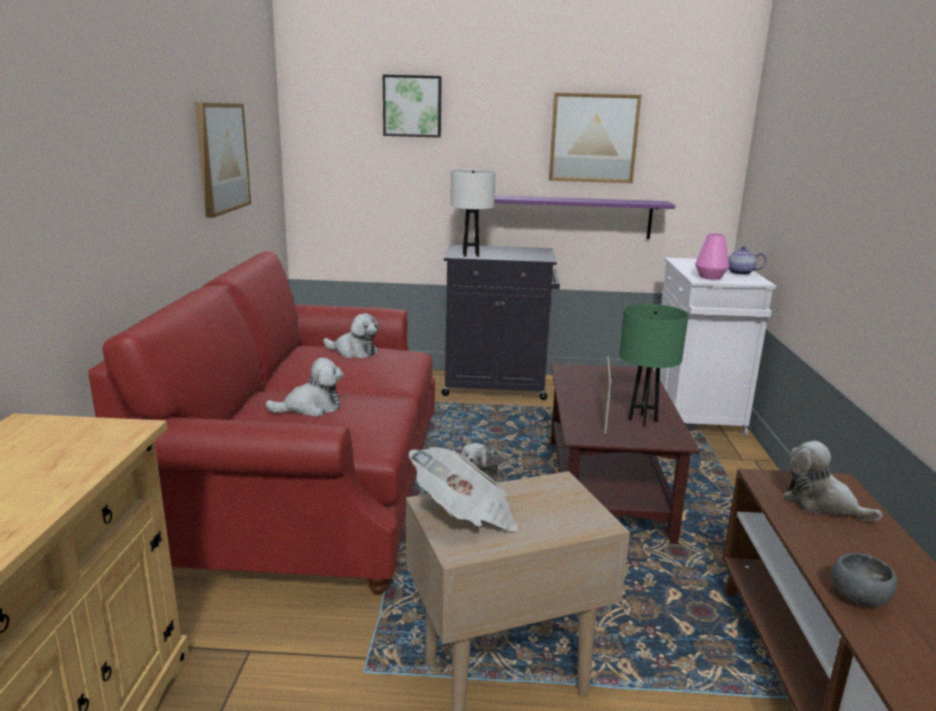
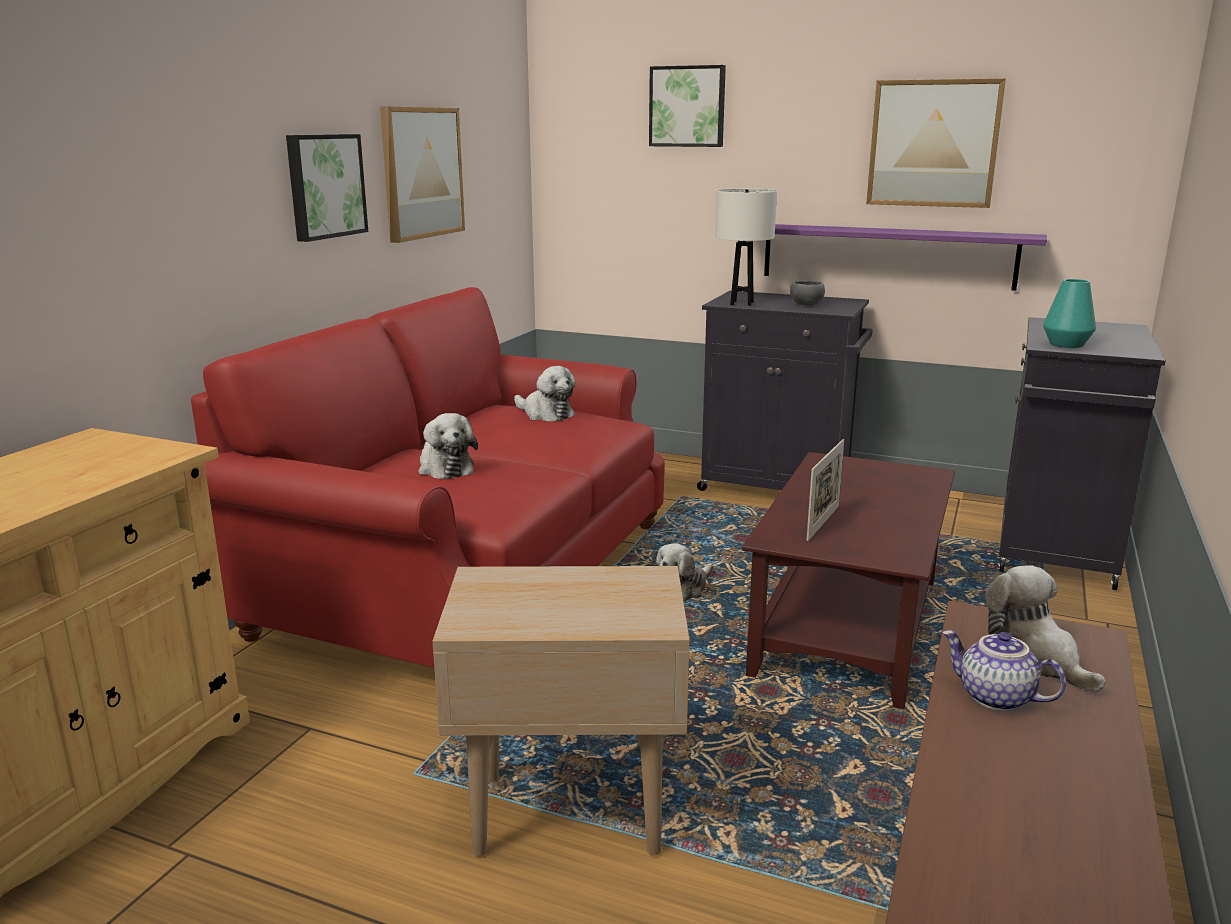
camera: 20 degrees right, 0 degrees up
plush toy [265,358,344,417] -> plush toy turned 60 degrees clockwise [419,413,478,479]
newspaper [409,447,518,531] -> none
green table lamp [619,304,689,427] -> none
white cabinet [654,258,776,436] -> black cabinet [998,317,1166,590]
pink vase [695,233,729,280] -> turquoise vase [1043,279,1096,348]
teapot [728,246,767,275] -> teapot moved to [942,630,1066,711]
grey bowl [831,553,897,607] -> grey bowl moved to [790,281,825,306]
none -> picture [286,134,368,242]

